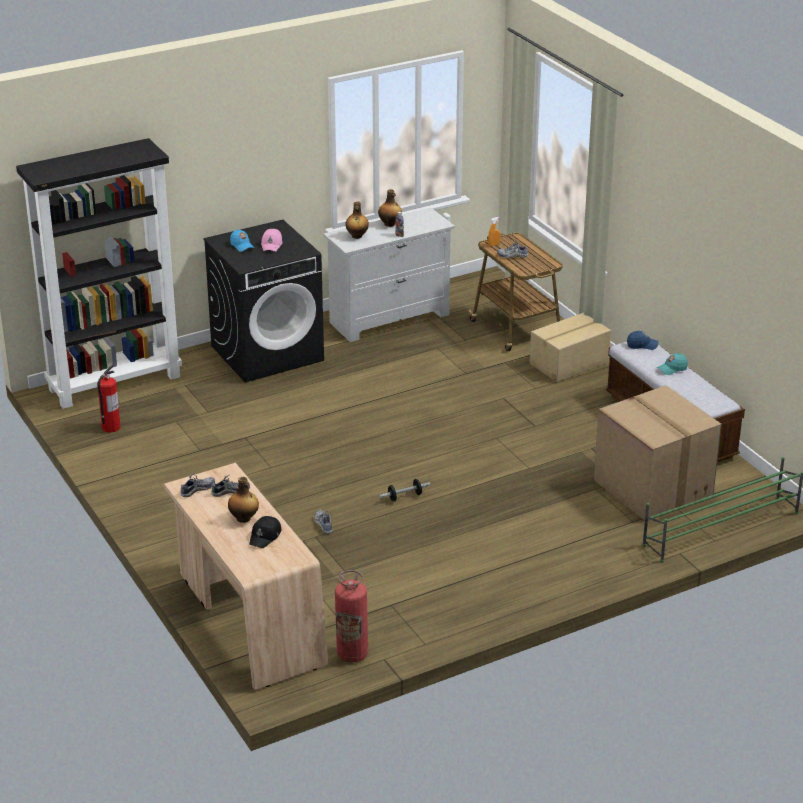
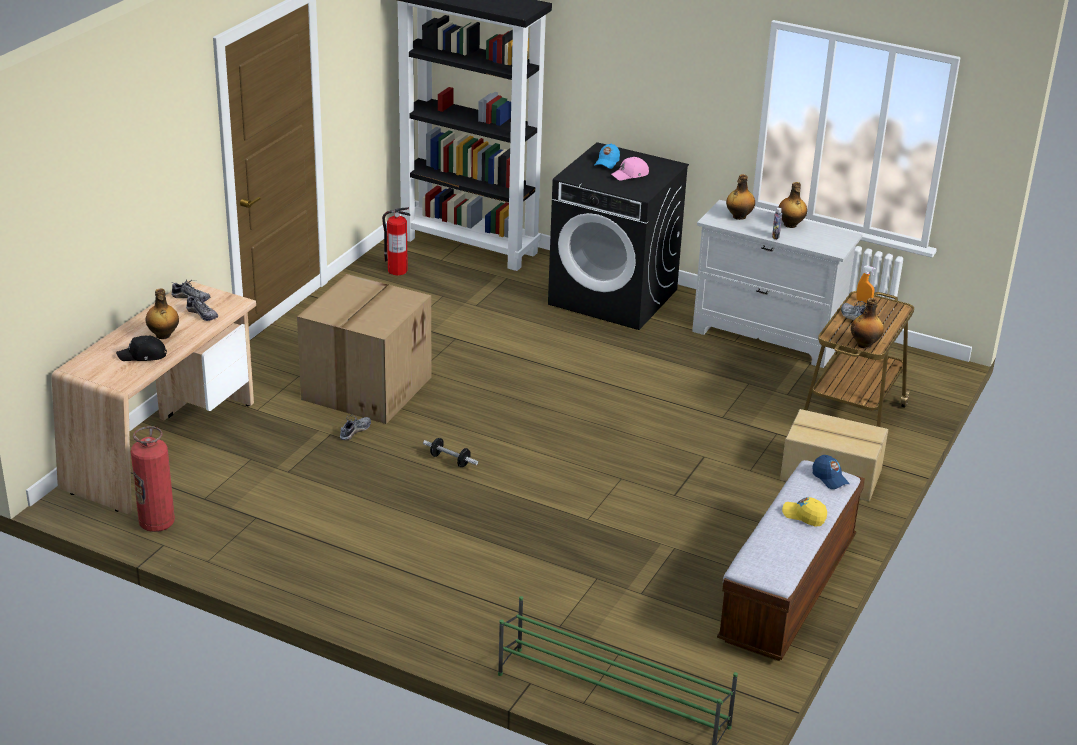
camera: 55 degrees right, 0 degrees up
cardboard box [594,385,722,521] -> cardboard box moved to [297,274,432,424]
turquoise cap [657,353,688,375] -> yellow cap [782,497,827,526]
none -> bottle [851,298,884,349]

